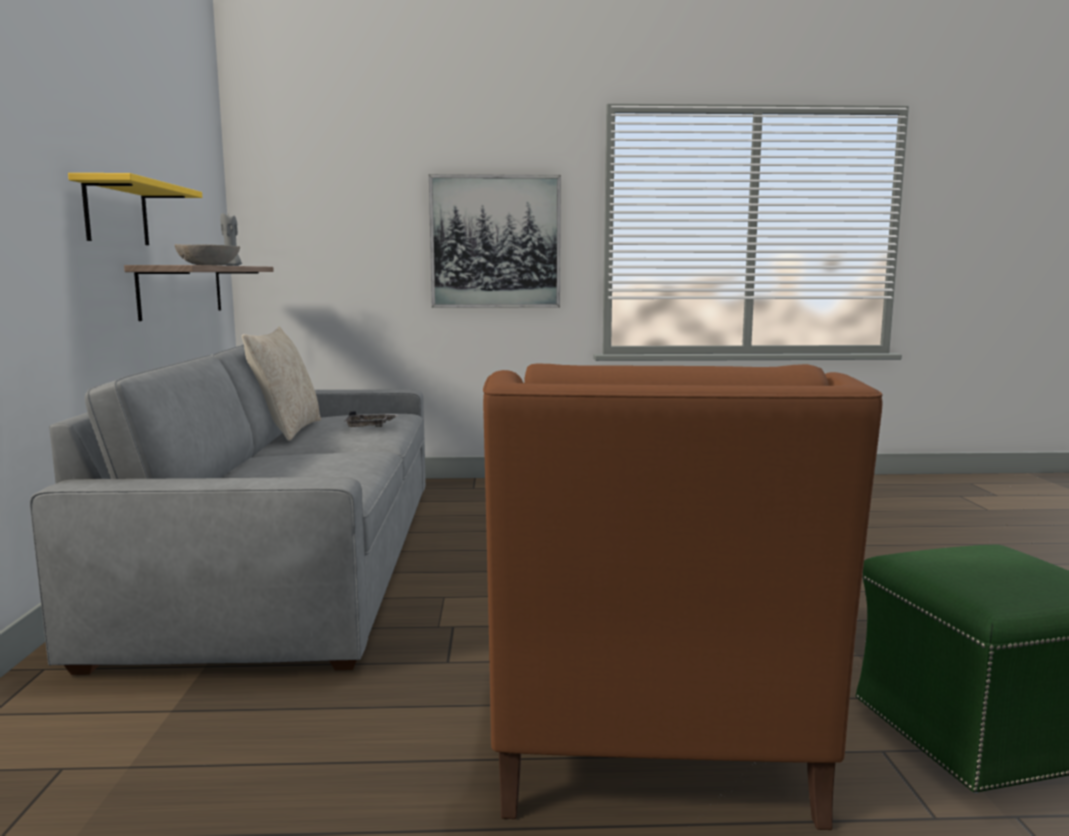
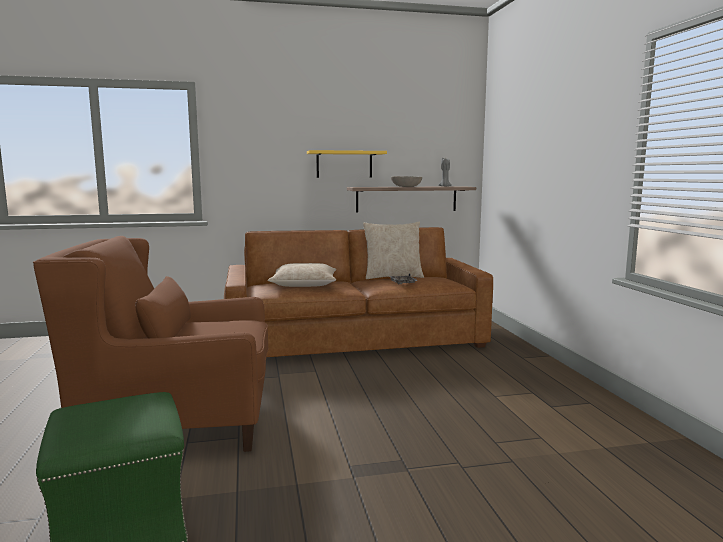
camera: 80 degrees right, 0 degrees up
grey sofa [30,345,426,675] -> brown sofa [224,227,493,357]
picture [429,174,561,308] -> none
none -> beige pillow [268,263,336,287]

